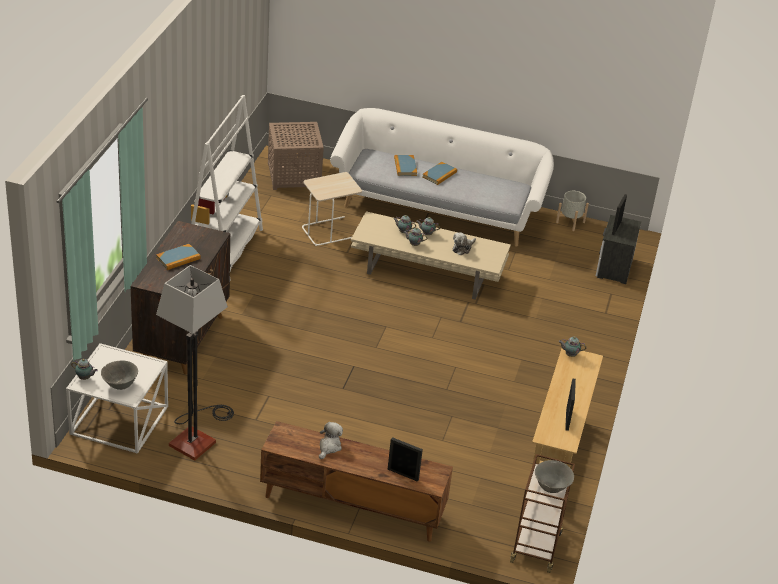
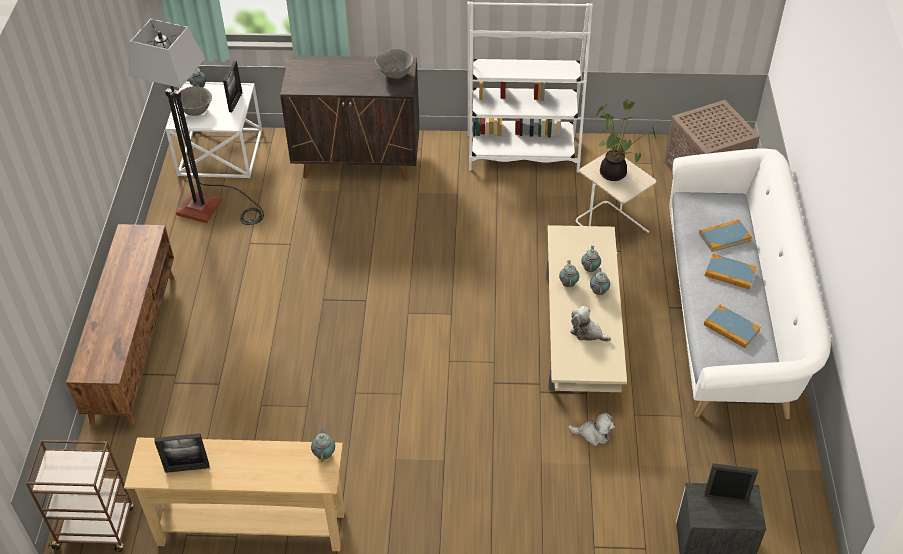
camera: 80 degrees right, 10 degrees up
book [156,244,201,270] -> book moved to [704,305,761,348]
plush toy [319,422,343,459] -> plush toy moved to [568,412,615,446]
picture frame [387,437,423,482] -> picture frame moved to [223,61,242,112]
grey bowl [535,460,574,493] -> grey bowl moved to [375,49,413,79]
grey planter [556,191,589,231] -> none
none -> potted plant [596,99,656,181]

